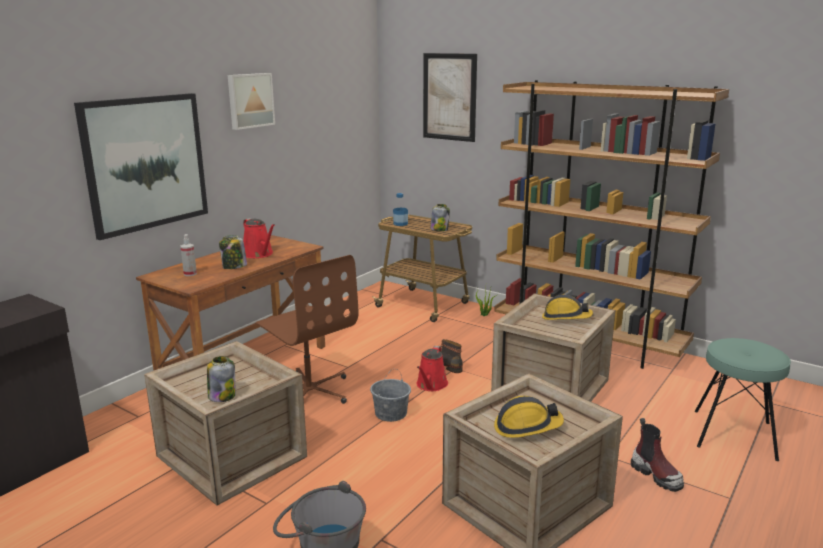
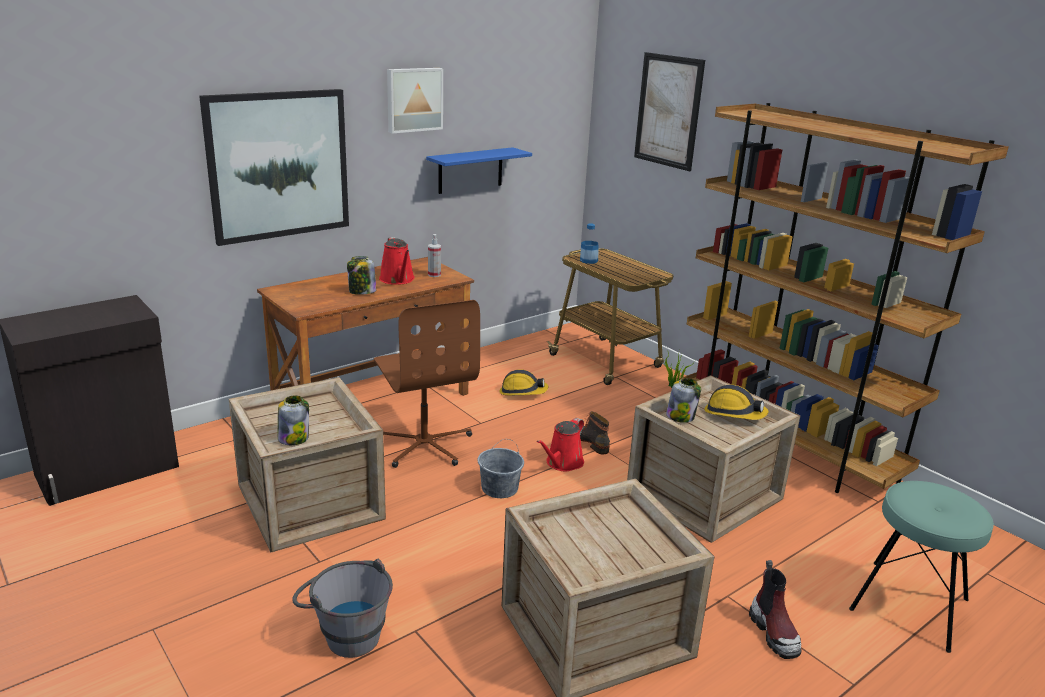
camera: 15 degrees right, 5 degrees up
spray bottle [180,234,197,276] -> spray bottle moved to [428,234,441,277]
jar [430,204,450,231] -> jar moved to [666,378,701,423]
hard hat [494,396,564,438] -> hard hat moved to [500,369,549,395]
none -> blue shelf [426,147,532,194]

